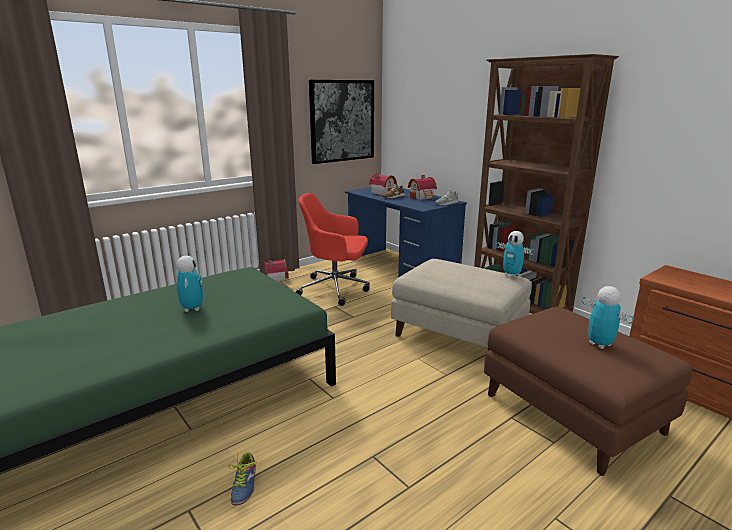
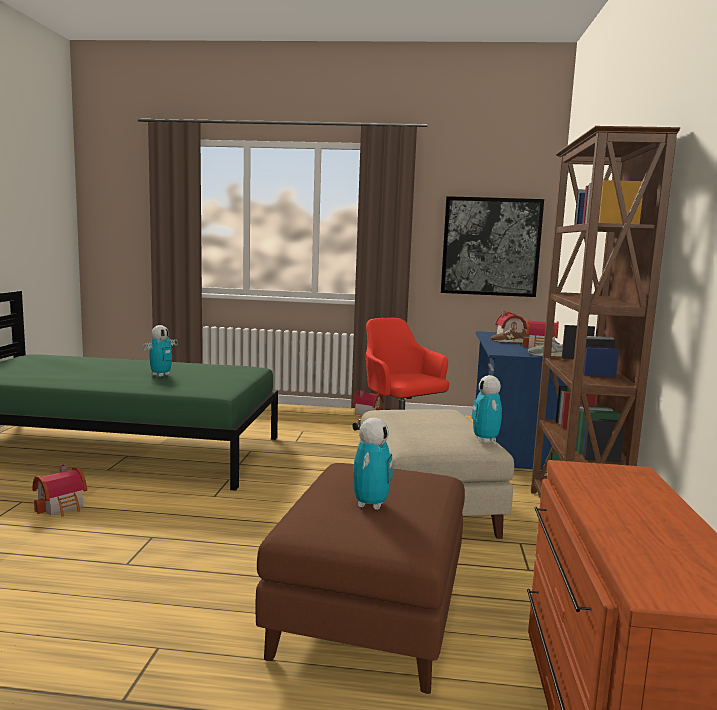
camera: 45 degrees right, 10 degrees down
shoe [228,453,257,506] -> toy house [32,464,87,517]

